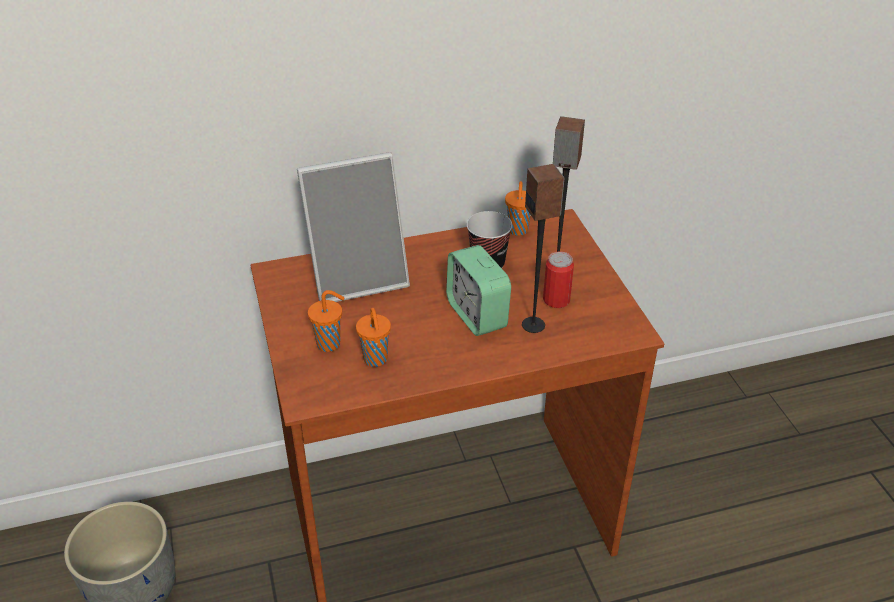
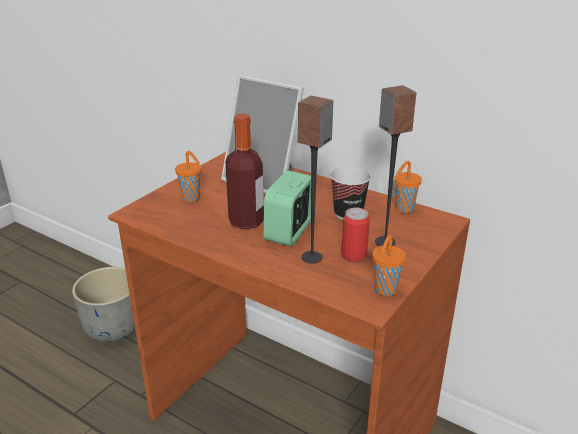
camera: 50 degrees right, 10 degrees down
orange cup [356,308,391,367] -> orange cup moved to [372,235,406,296]
none -> bottle [225,114,264,229]

